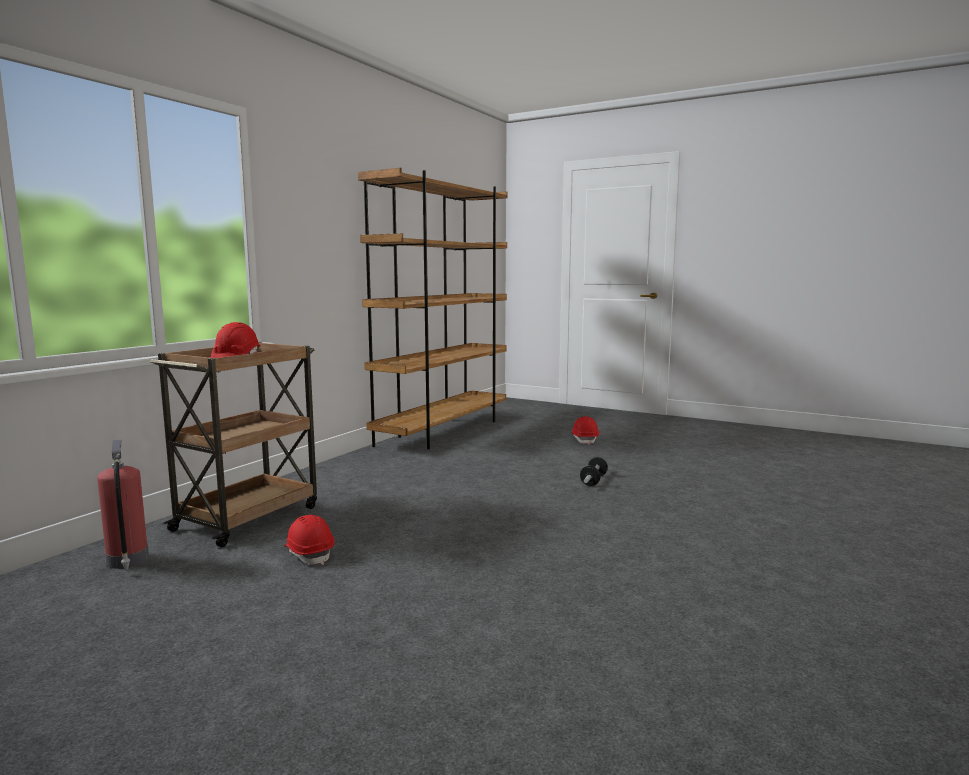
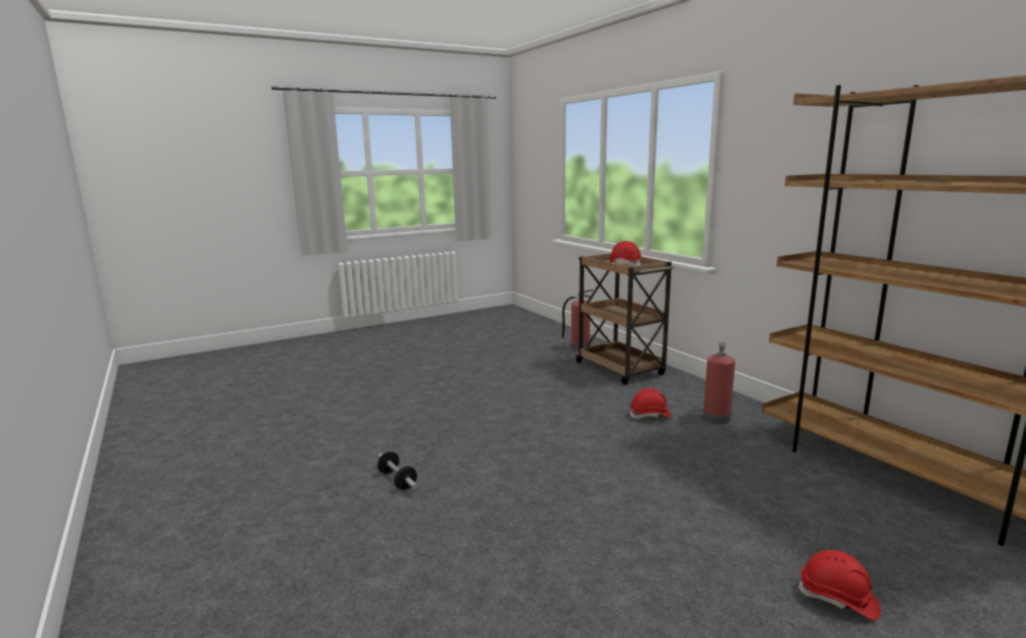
camera: 120 degrees right, 5 degrees up
red hard hat [284,515,335,565] -> red hard hat moved to [630,388,673,419]
dumbbell [580,457,608,486] -> dumbbell moved to [377,451,417,490]
none -> fire extinguisher [703,342,735,425]

